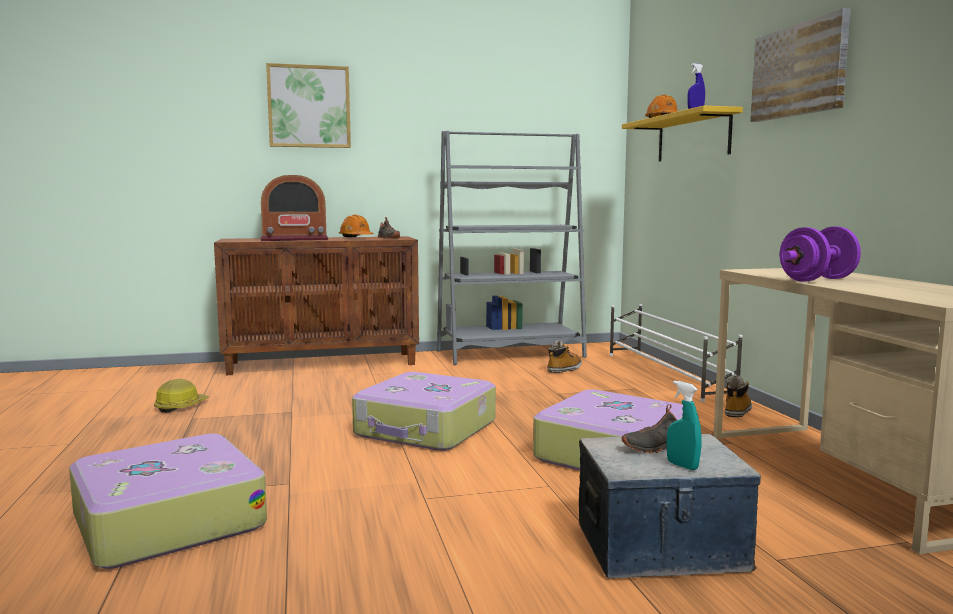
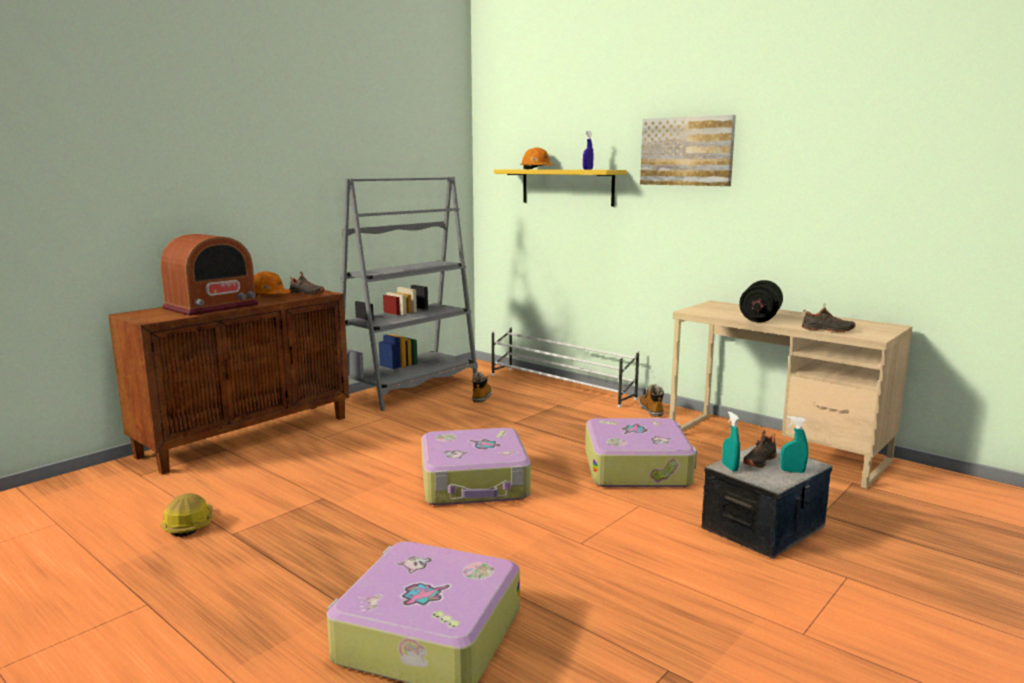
camera: 35 degrees left, 5 degrees up
picture [266,63,351,148] -> none
purple dumbbell [780,227,861,282] -> black dumbbell [739,280,783,322]
none -> turquoise spray bottle [722,411,740,472]
none -> black shoe [802,304,856,332]

